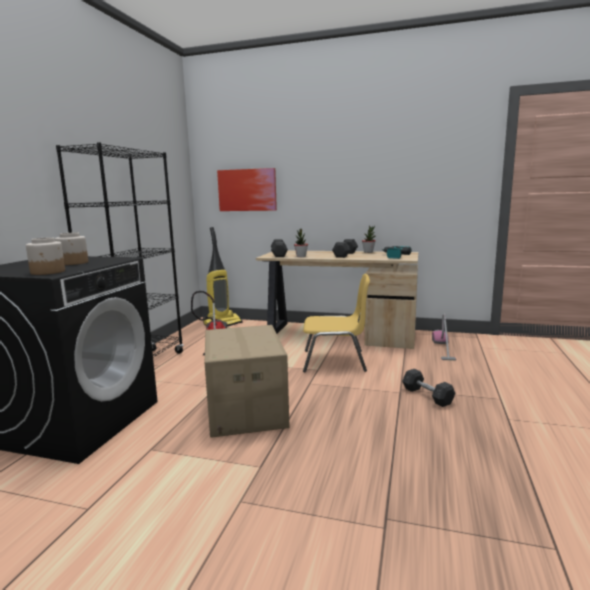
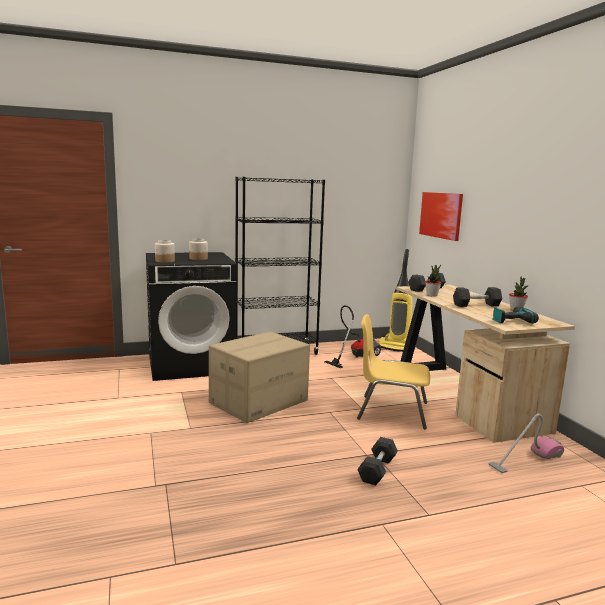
camera: 55 degrees right, 0 degrees up
yellow chair [303,274,370,373] -> yellow chair turned 135 degrees clockwise [357,314,430,430]

